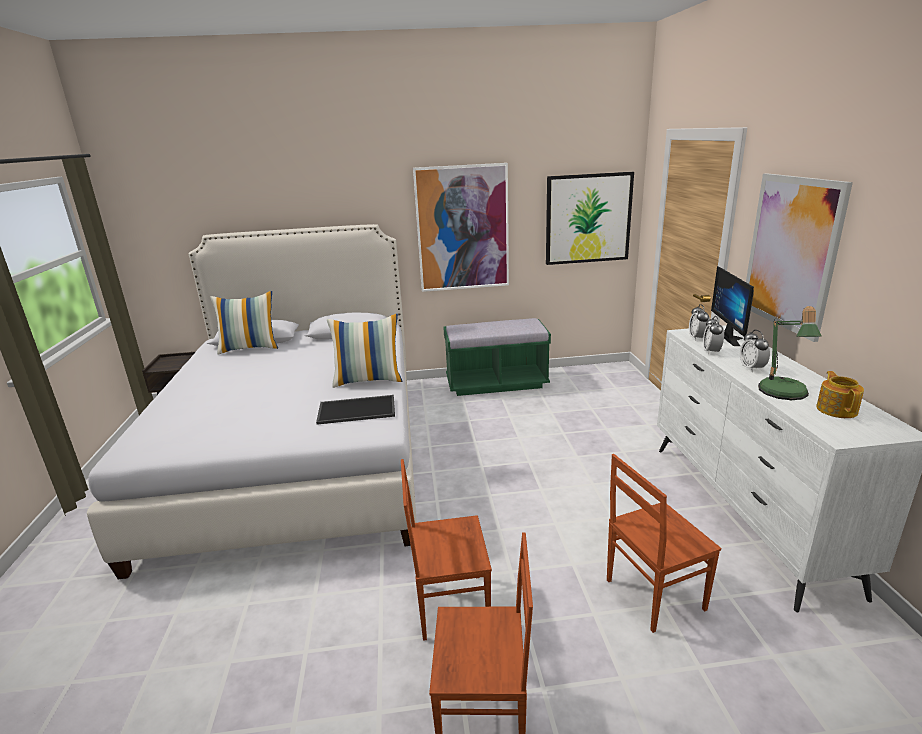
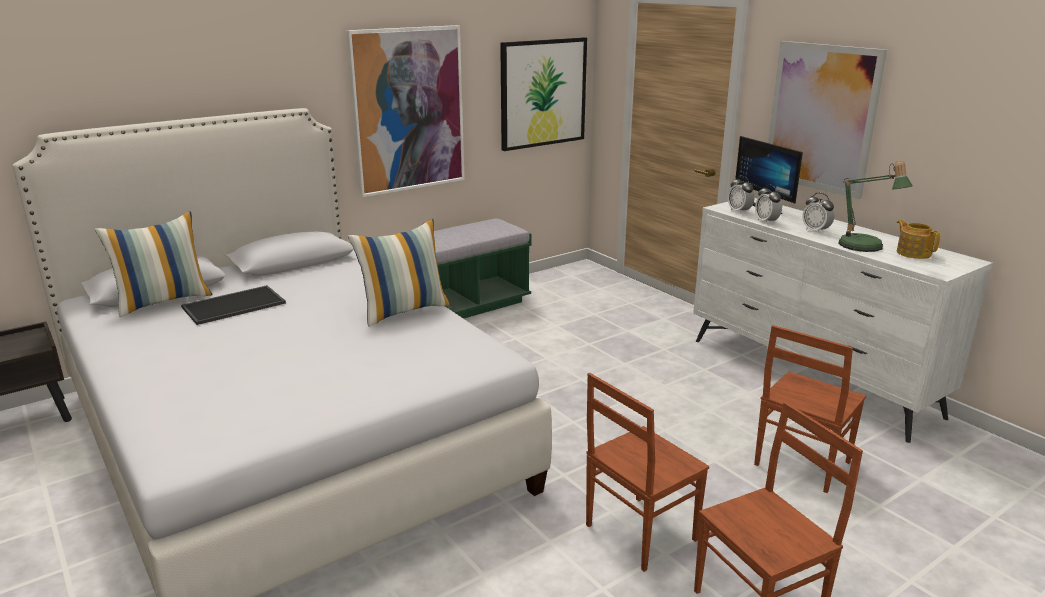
camera: 30 degrees left, 0 degrees up
tray [316,395,395,425] -> tray moved to [181,285,286,325]

